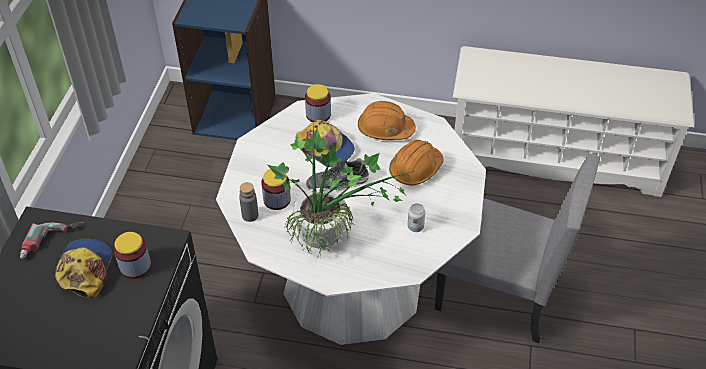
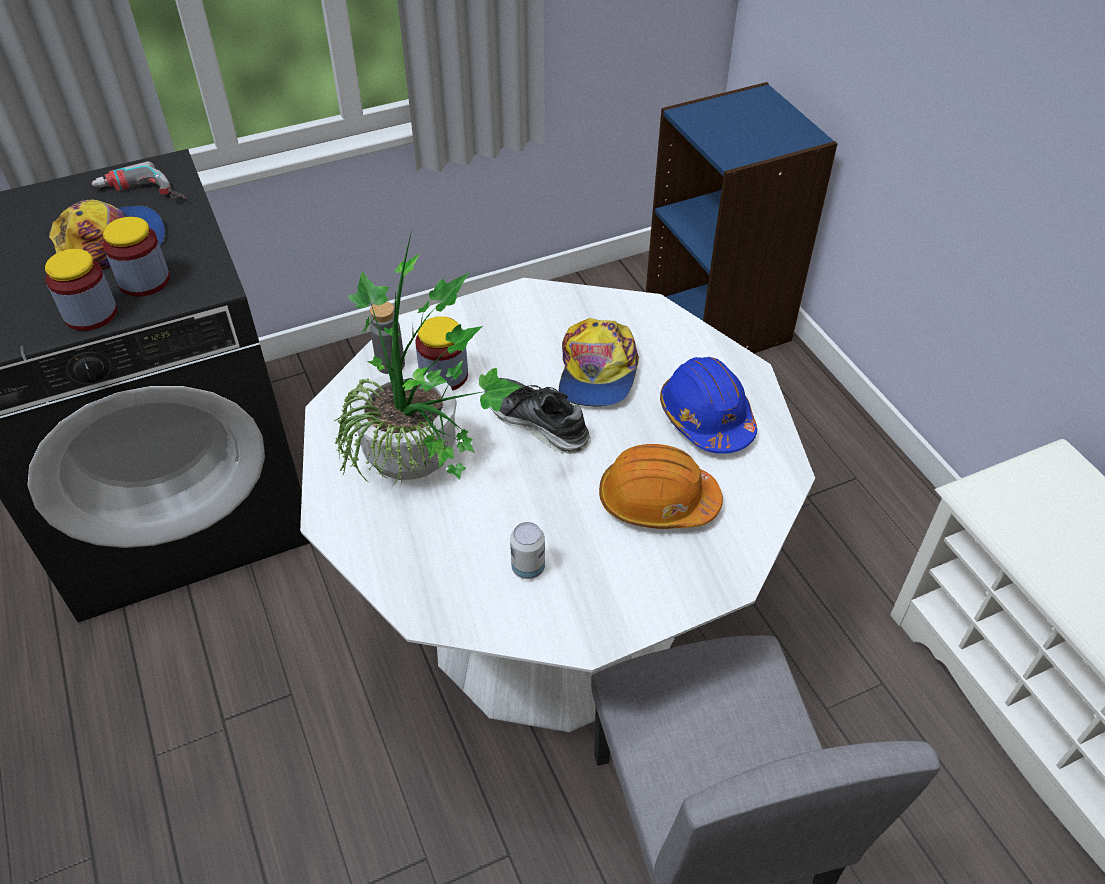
camera: 55 degrees right, 0 degrees up
jar [305,84,331,122] -> jar moved to [45,249,117,331]
orange hard hat [358,101,416,140] -> blue hard hat [660,357,757,454]

